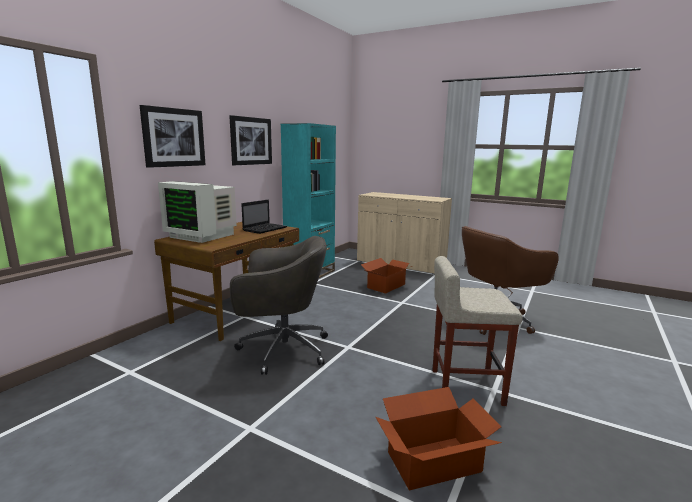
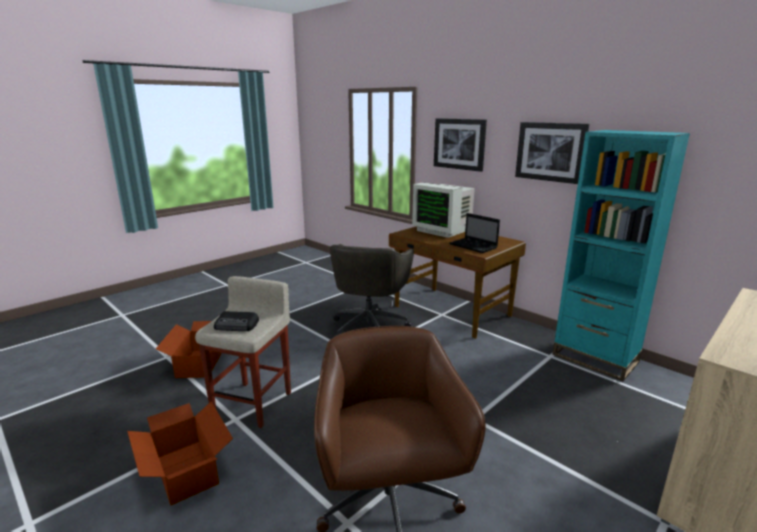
camera: 105 degrees right, 5 degrees up
monitor [158,181,237,243] -> monitor turned 90 degrees counterclockwise [412,182,475,238]
cardboard box [361,258,412,293] -> cardboard box moved to [127,401,233,506]
none -> radio [214,311,259,331]

